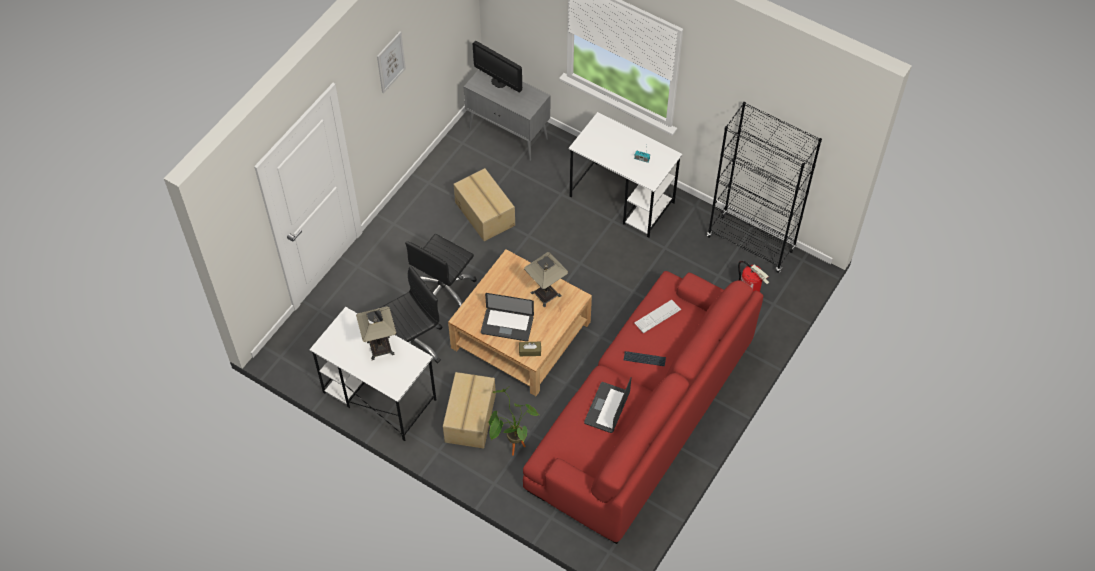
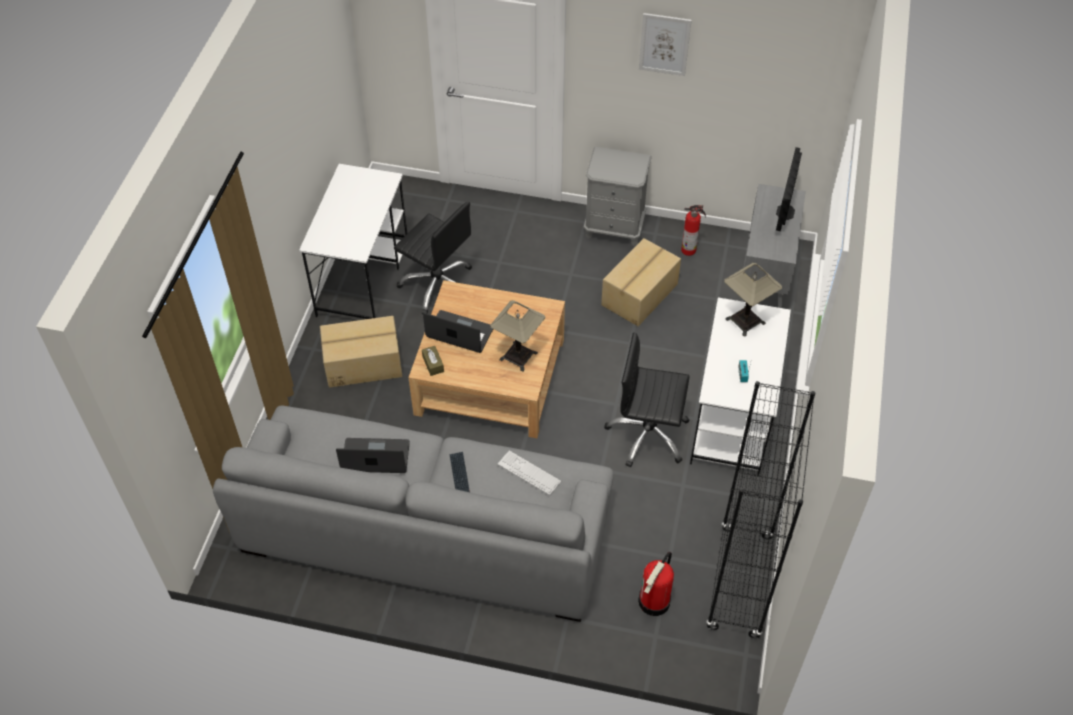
camera: 70 degrees right, 5 degrees down
table lamp [356,306,396,360] -> table lamp moved to [724,263,782,337]
black office chair [405,234,477,307] -> black office chair moved to [604,333,690,468]
laptop [481,293,534,341] -> laptop turned 120 degrees clockwise [423,310,493,353]
potted plant [489,386,539,456] -> none
red sofa [523,271,763,544] -> grey sofa [213,406,614,622]
none -> grey nightstand [584,146,652,246]
none -> fire extinguisher [681,205,706,256]

